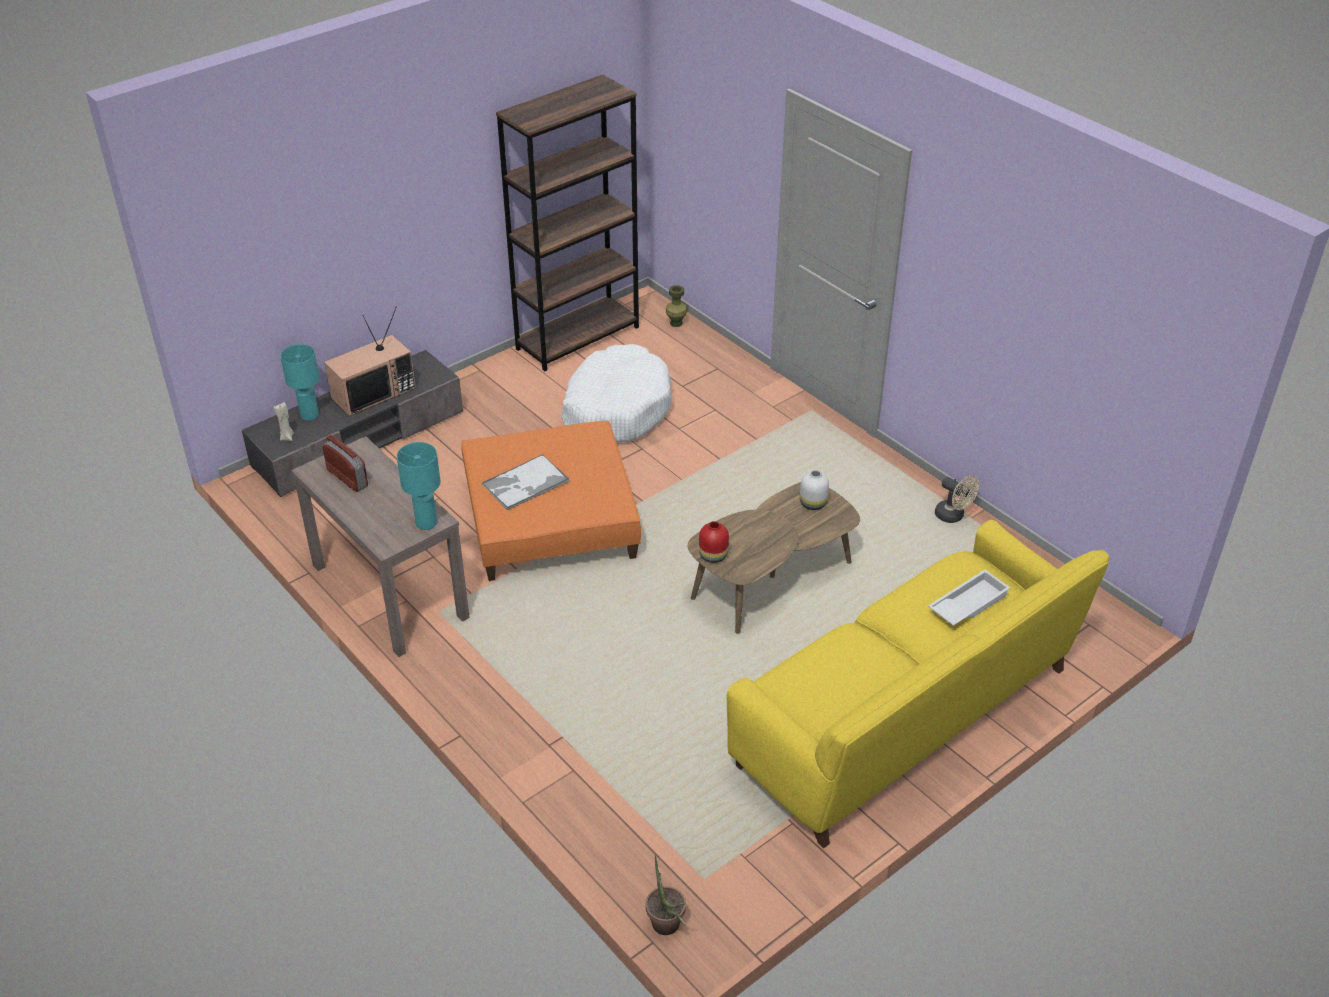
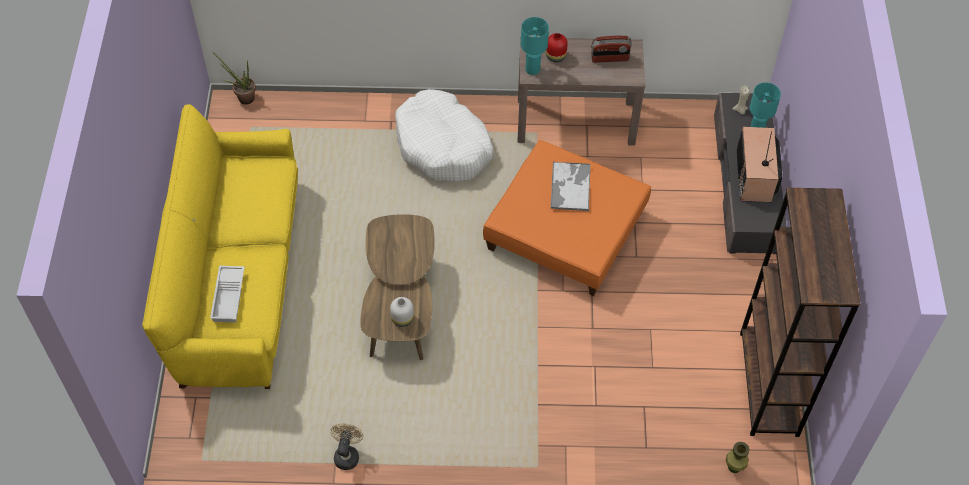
camera: 130 degrees right, 15 degrees up
white dog bed [561,344,672,443] -> white dog bed moved to [395,89,494,182]
red vase [699,521,729,563] -> red vase moved to [546,33,568,62]
beige fan [935,475,979,523] -> beige fan turned 105 degrees clockwise [330,423,363,470]

